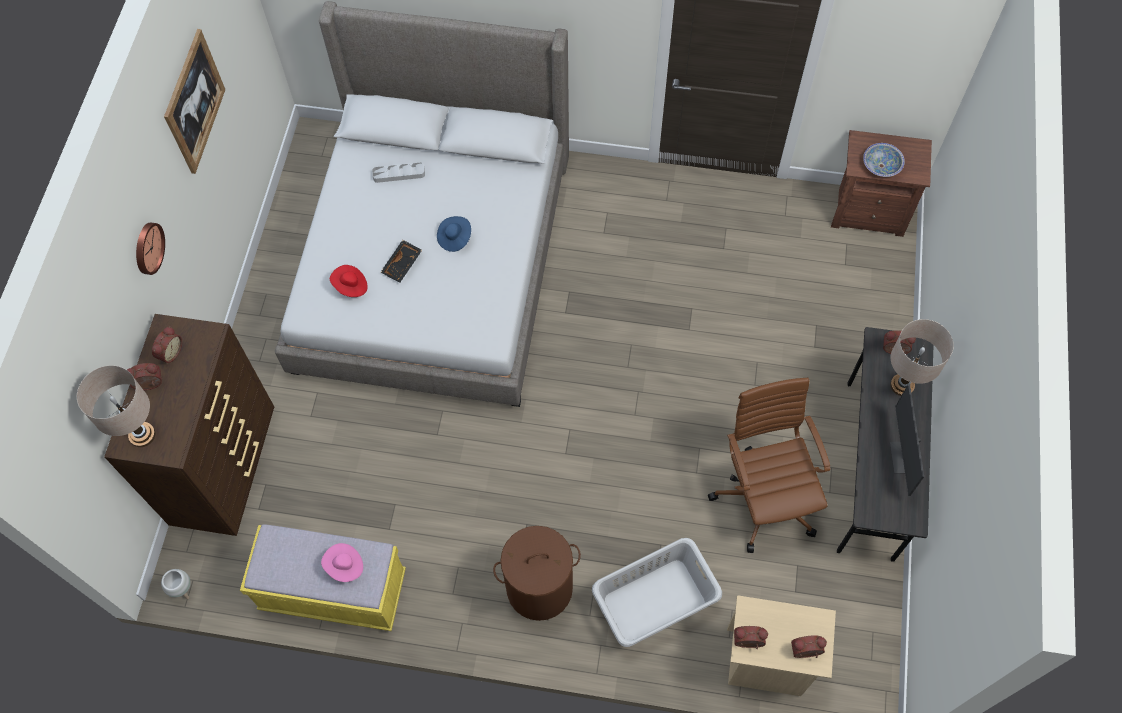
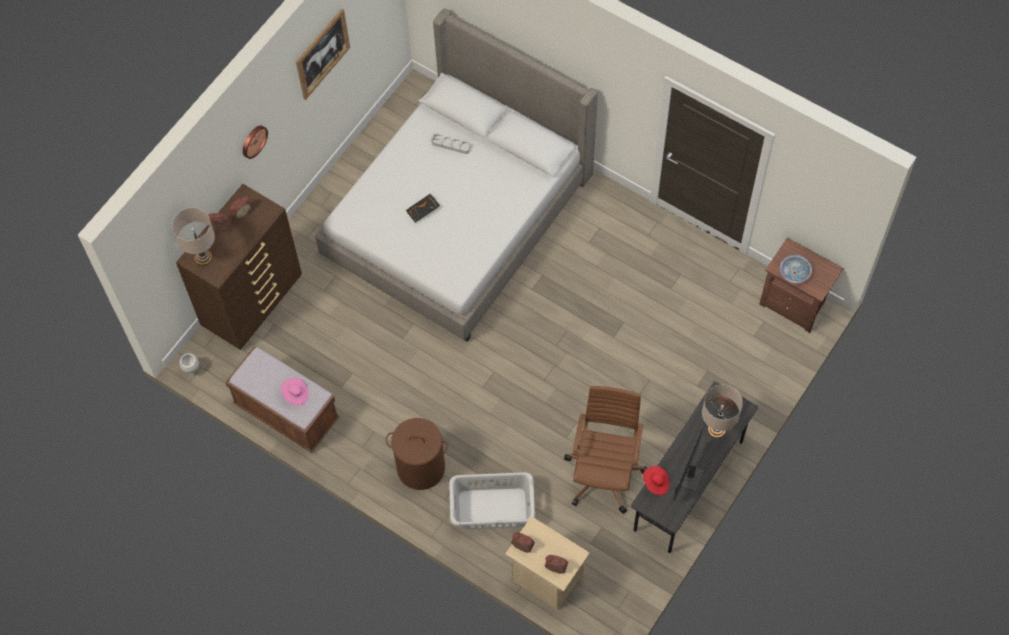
camera: 25 degrees right, 0 degrees up
yellow bench [240,524,406,631] -> brown bench [225,346,339,453]
red hat [330,265,368,297] -> red hat moved to [643,466,670,495]
blue hat [437,216,471,252] -> none

